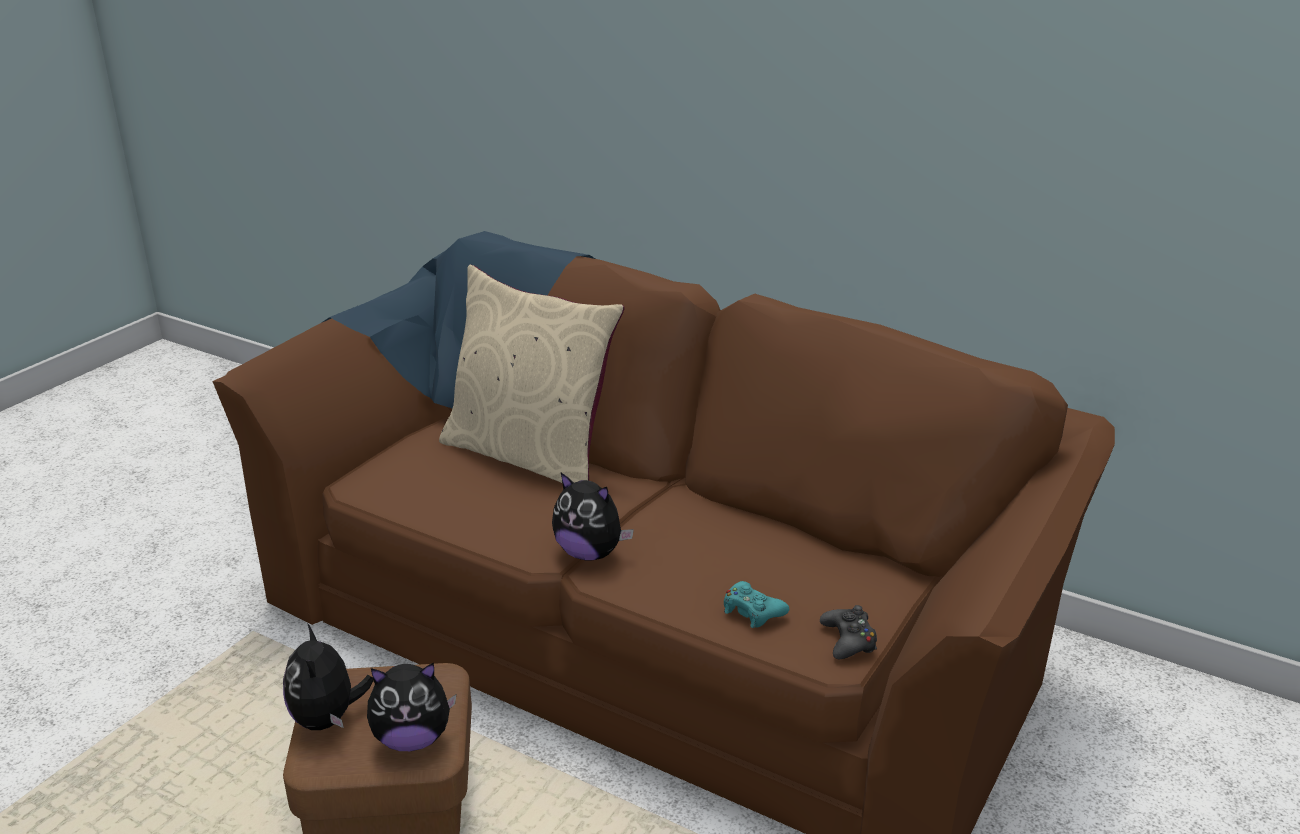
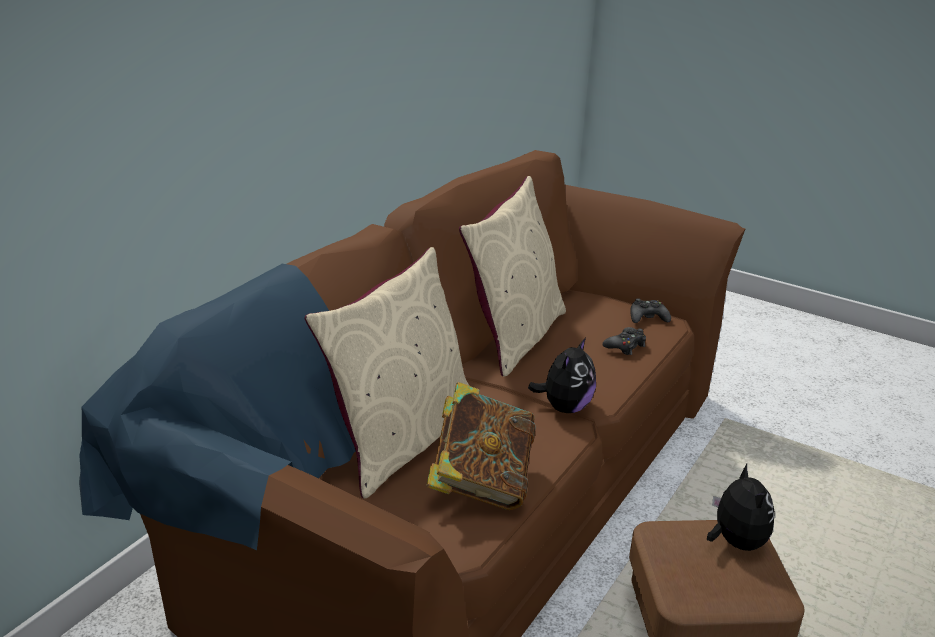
camera: 90 degrees left, 0 degrees up
plush toy [283,623,374,730] -> none
turquoise game controller [724,581,789,628] -> black game controller [602,327,646,355]
none -> book [426,382,536,510]
none -> beige pillow [459,176,566,376]

